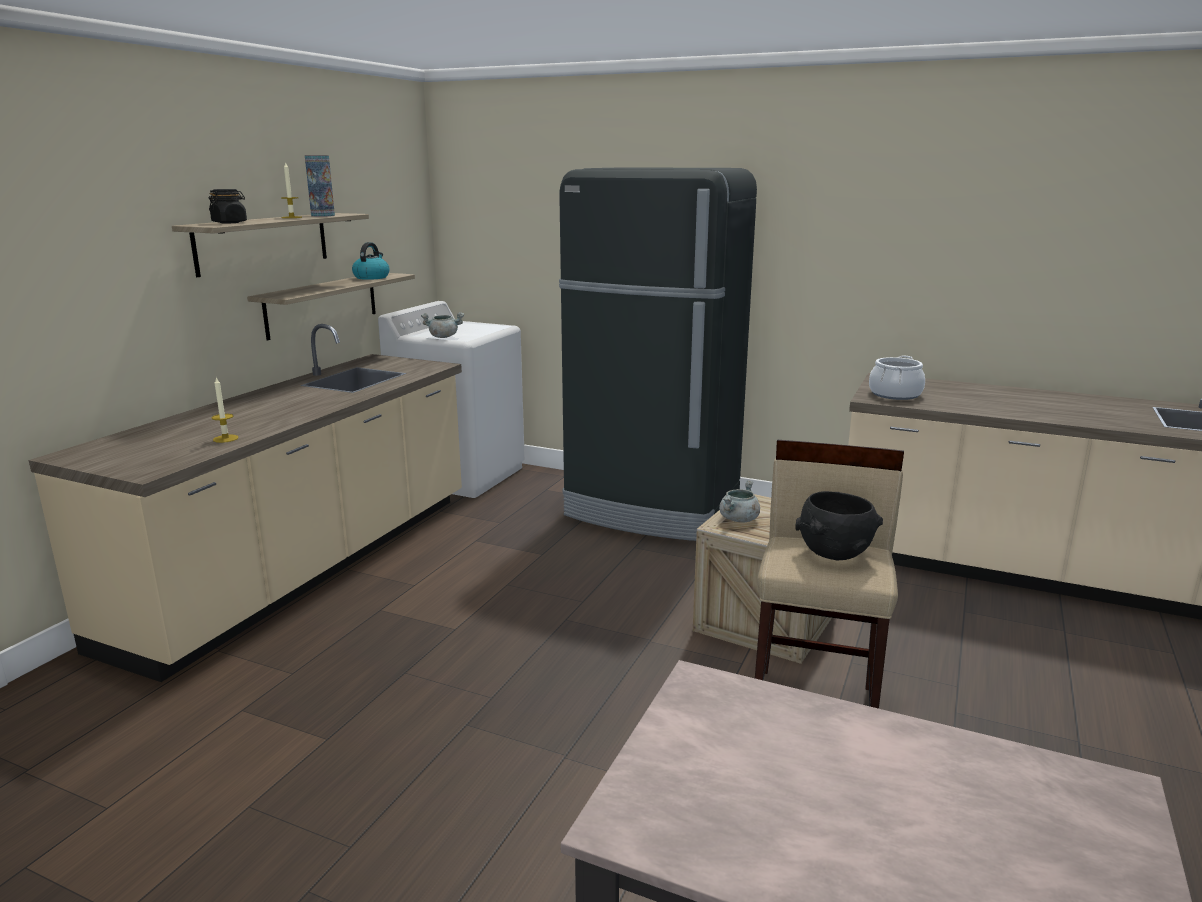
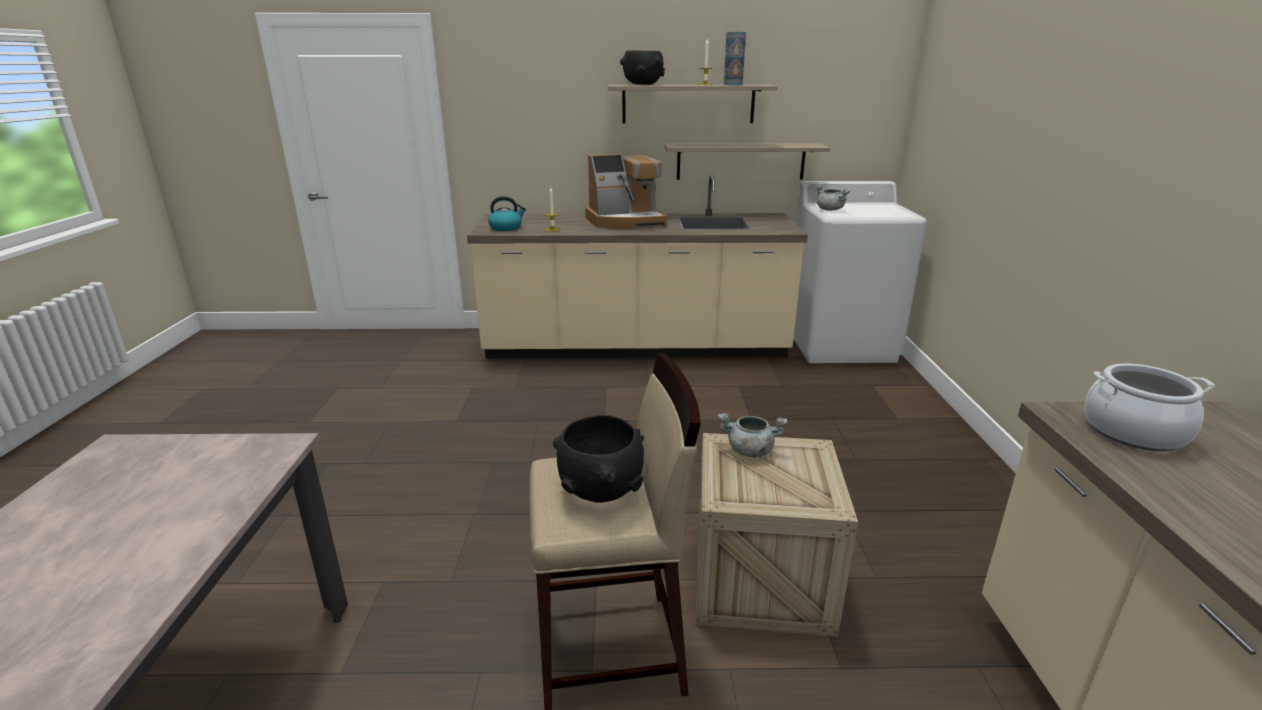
camera: 65 degrees right, 5 degrees up
black jar [208,189,247,223] -> black bowl [620,50,665,85]
kettle [352,242,390,280] -> kettle moved to [488,196,526,231]
black fridge [559,167,757,541] -> none
none -> coffee machine [585,154,668,229]

